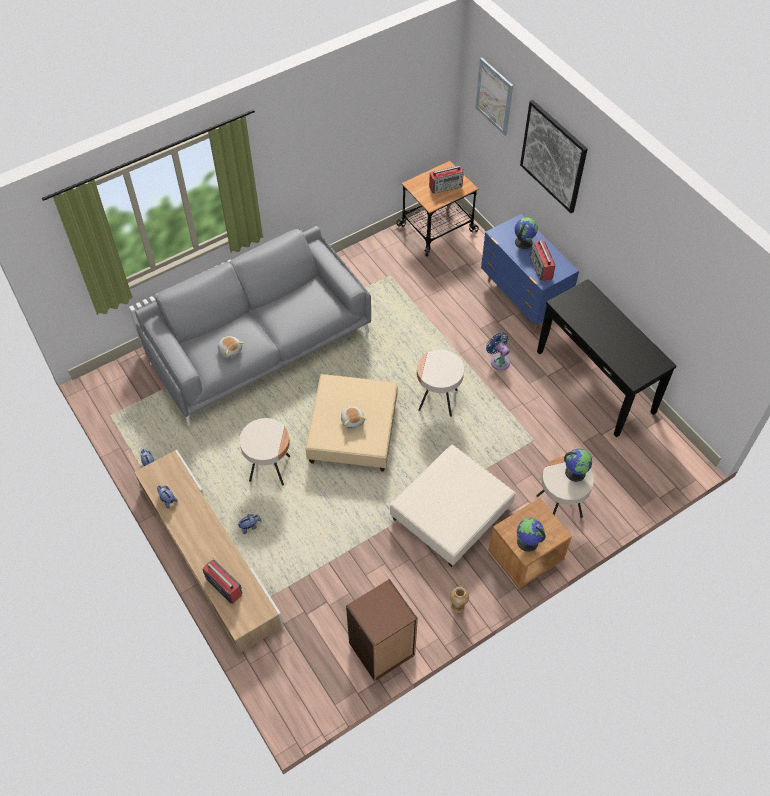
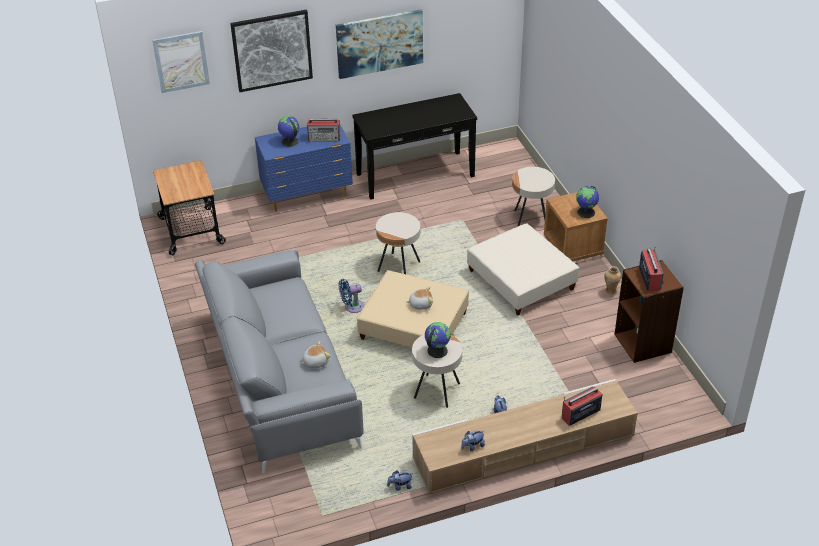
camera: 75 degrees left, 15 degrees down
radio [429,166,464,194] -> radio moved to [639,246,664,292]
blue fan [486,333,510,370] -> blue fan moved to [339,279,364,313]
globe [564,449,592,482] -> globe moved to [425,322,451,358]
none -> picture [336,9,423,79]

